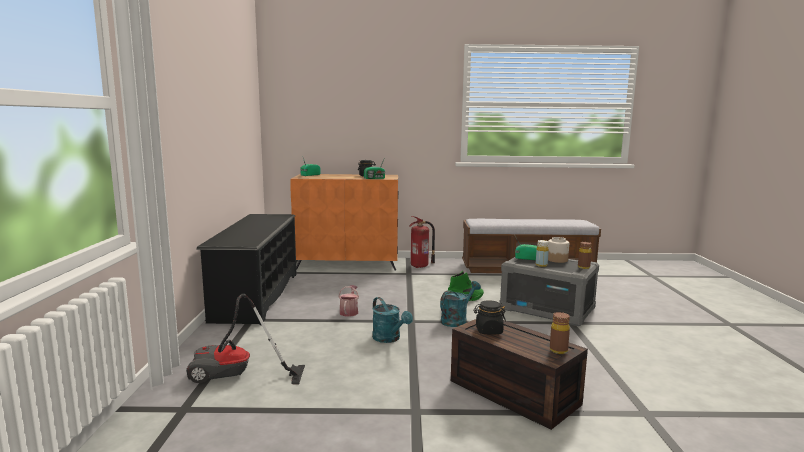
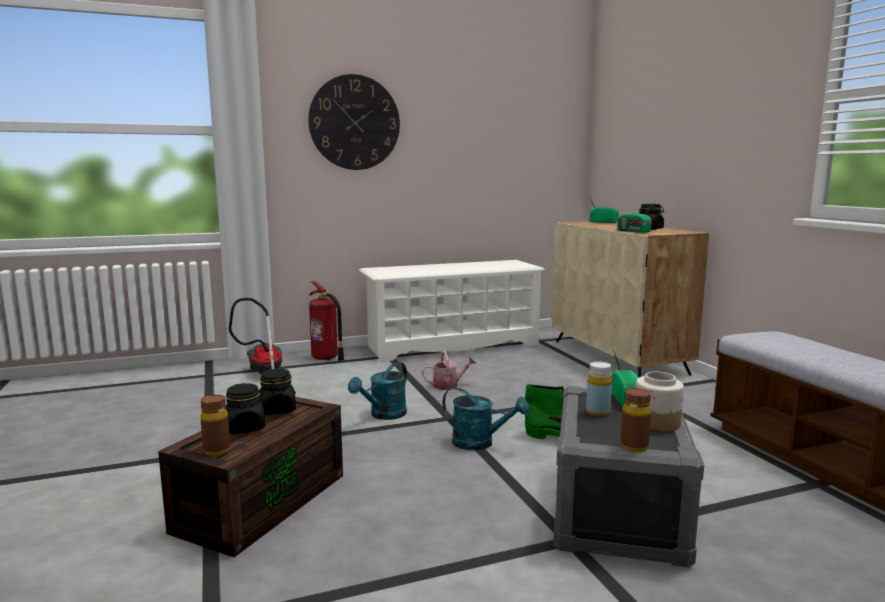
camera: 70 degrees right, 0 degrees up
black shoe rack [196,214,296,325] -> white shoe rack [359,260,545,362]
orange cabinet [290,174,398,271] -> beige cabinet [551,221,709,377]
fire extinguisher [409,216,435,268] -> fire extinguisher moved to [309,281,344,361]
none -> black jar [225,383,265,434]
none -> wall clock [308,74,400,170]

